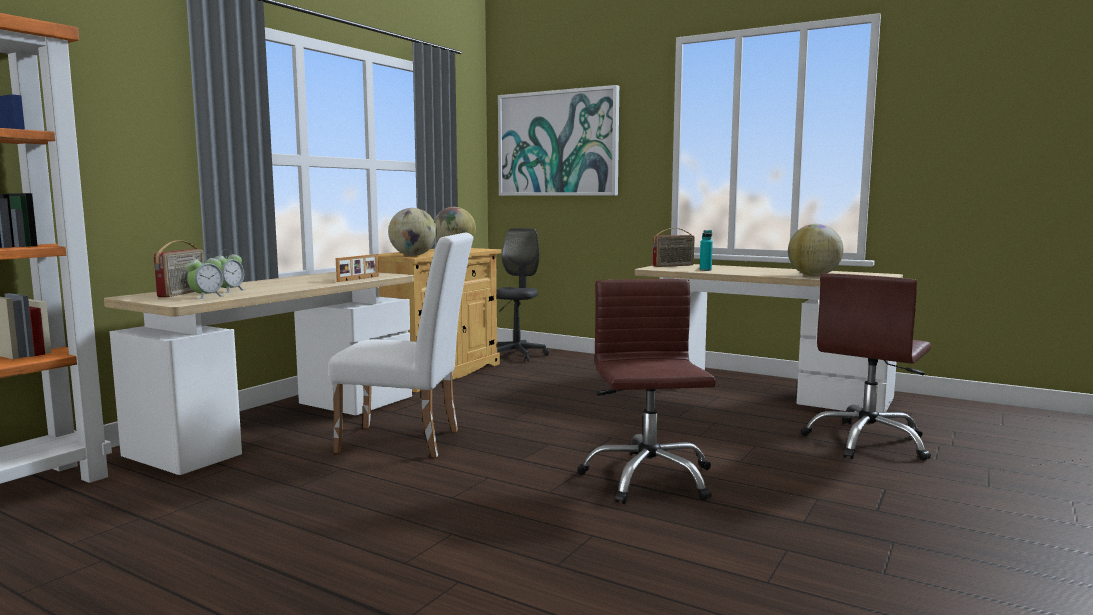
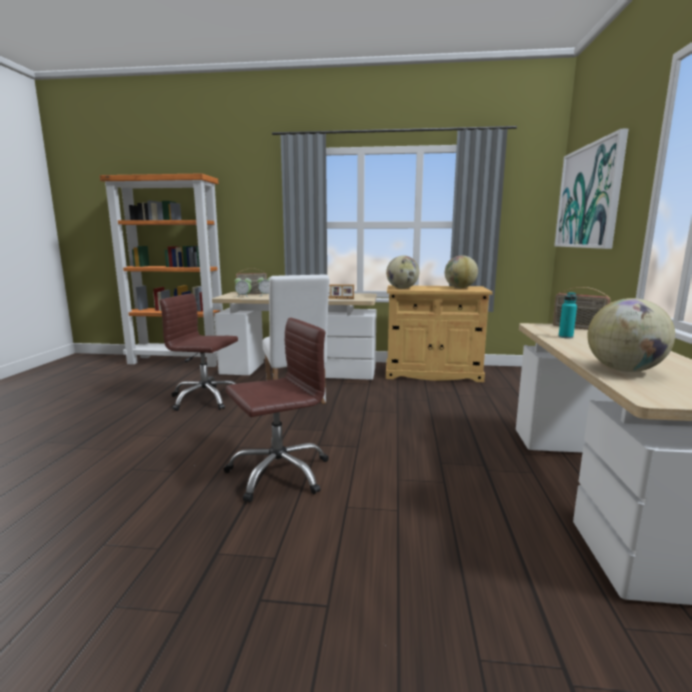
camera: 65 degrees right, 5 degrees up
grey office chair [497,228,549,362] -> none
brown office chair [801,273,931,461] -> brown office chair moved to [159,293,238,411]

